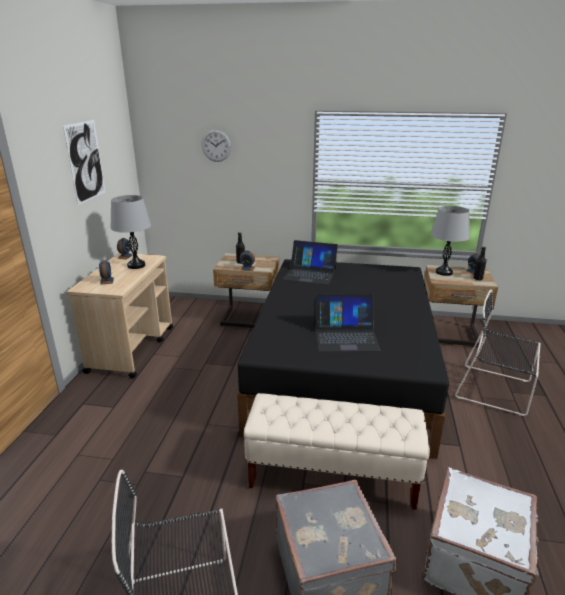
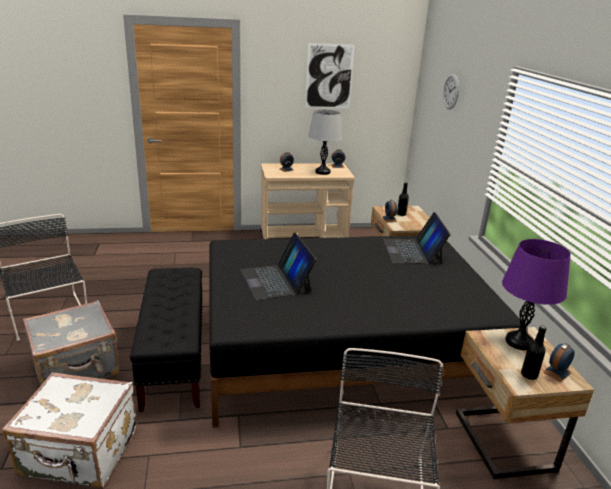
camera: 70 degrees right, 0 degrees up
beige bench [244,393,430,510] -> black bench [130,268,203,412]
grey table lamp [431,206,470,276] -> purple table lamp [502,239,571,350]

